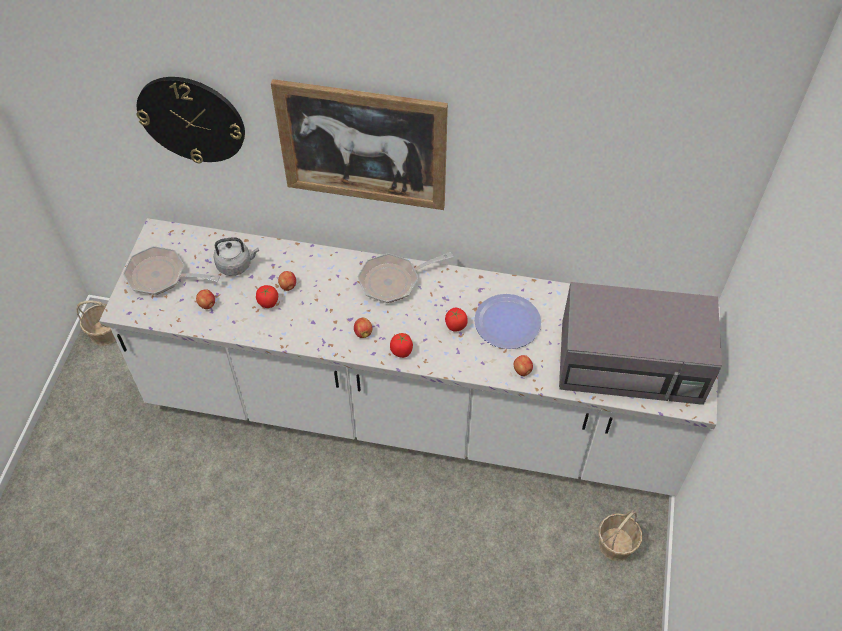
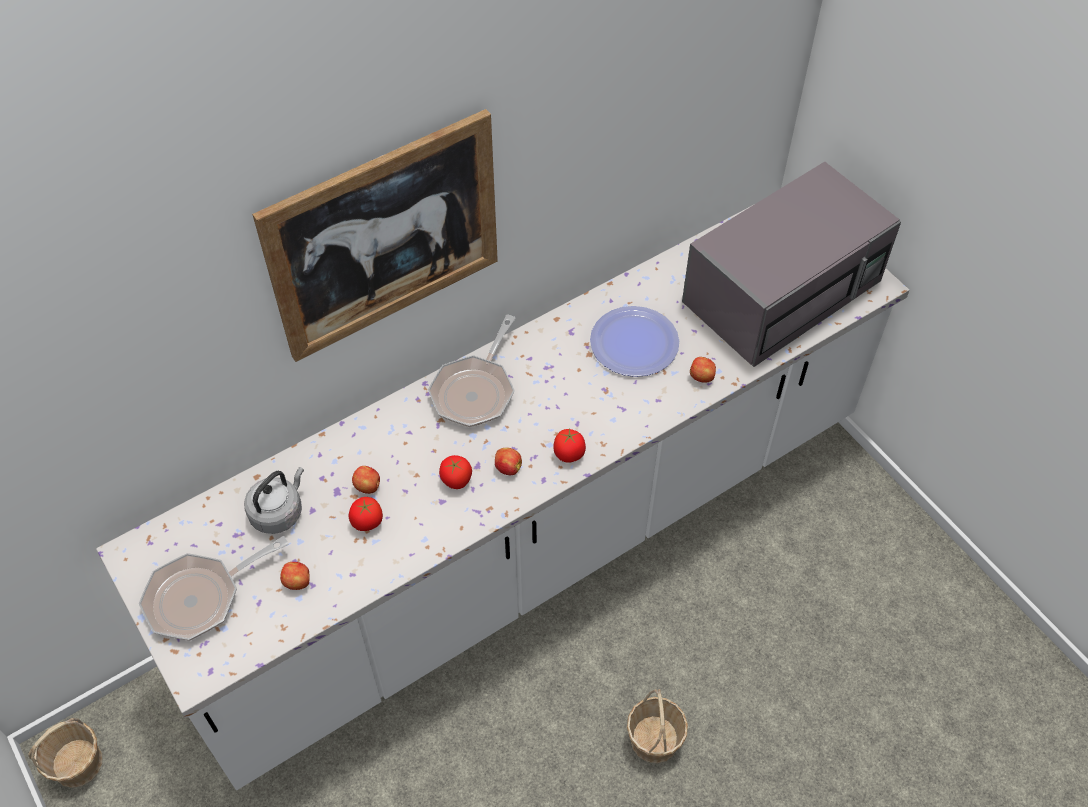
camera: 45 degrees left, 0 degrees up
wall clock [137,77,245,163] -> none
tomato [445,308,468,332] -> tomato moved to [439,455,472,489]
basket [598,510,642,561] -> basket moved to [627,689,688,763]

